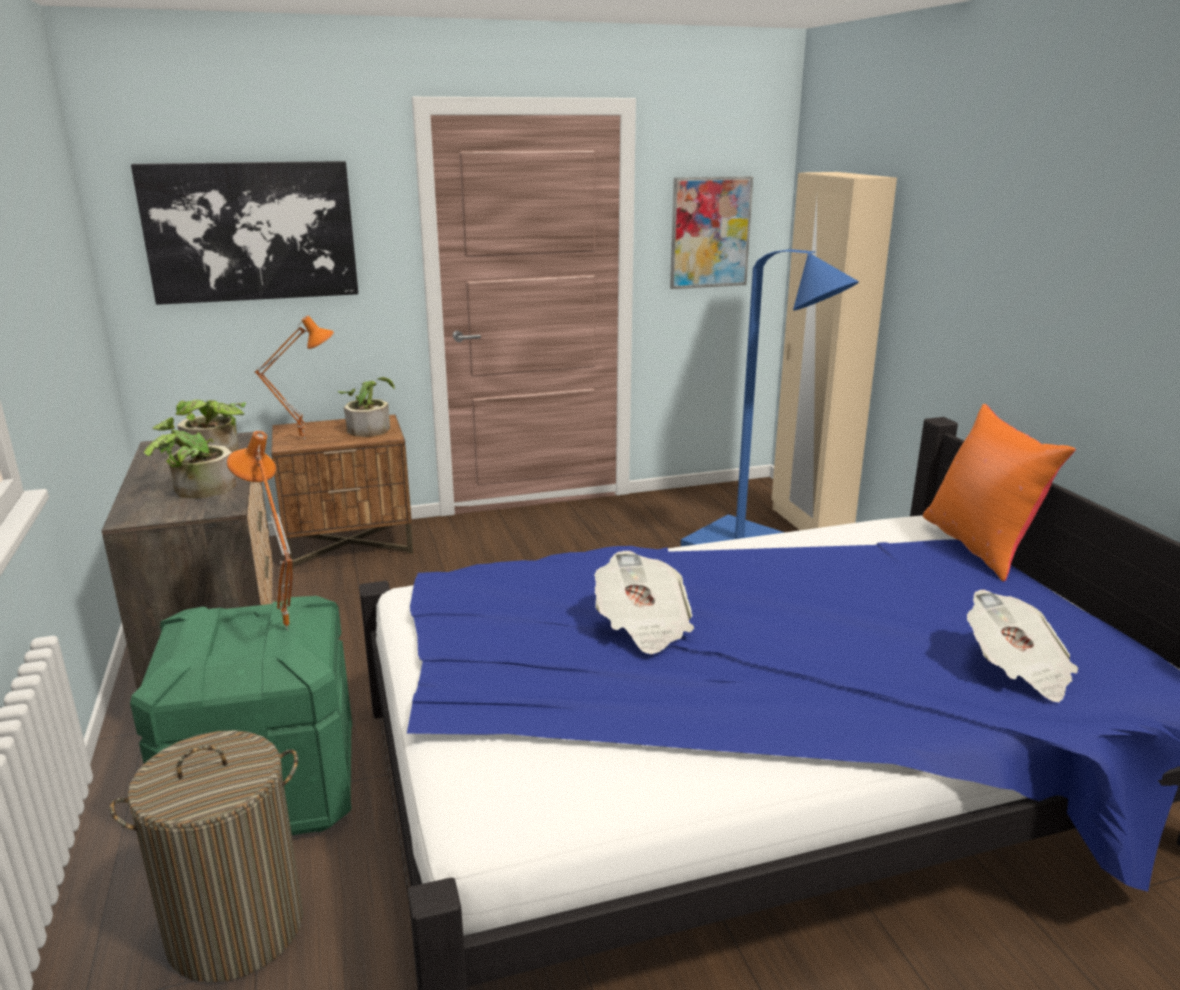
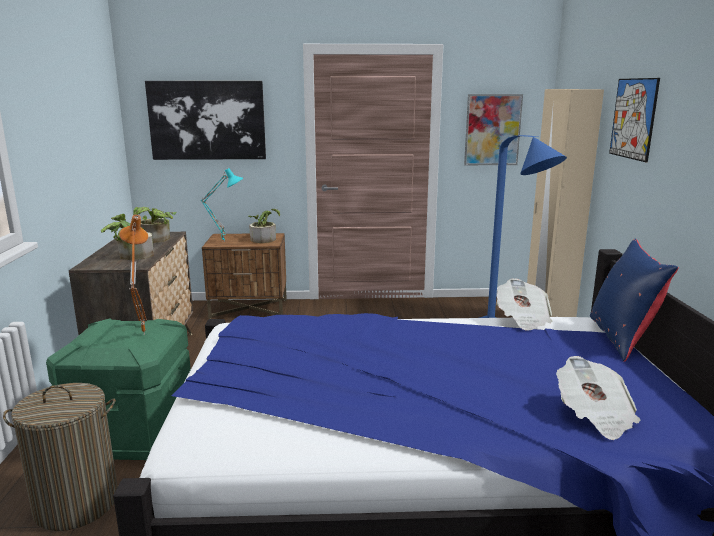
camera: 15 degrees right, 5 degrees down
orange table lamp [254,315,334,440] -> turquoise table lamp [200,168,243,242]
newspaper [594,551,694,654] -> newspaper moved to [496,279,552,331]
orange pillow [923,404,1076,581] -> blue pillow [590,239,679,361]
none -> picture [609,78,660,162]

